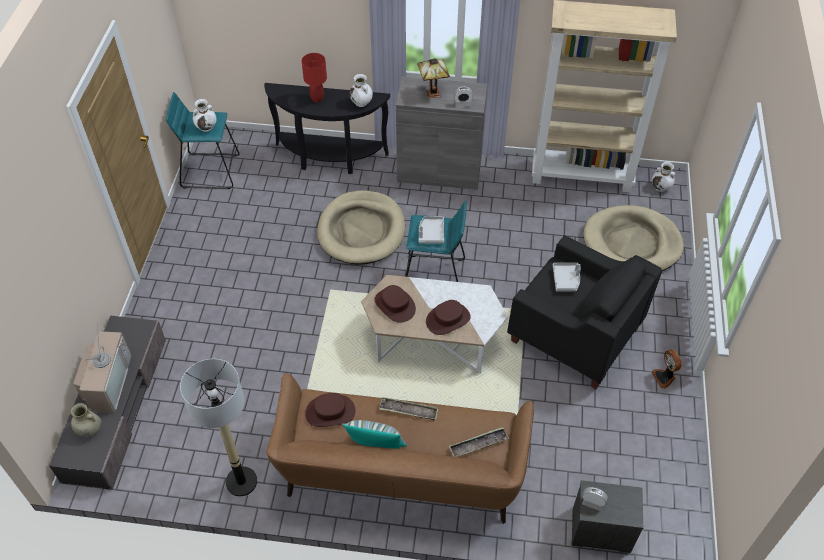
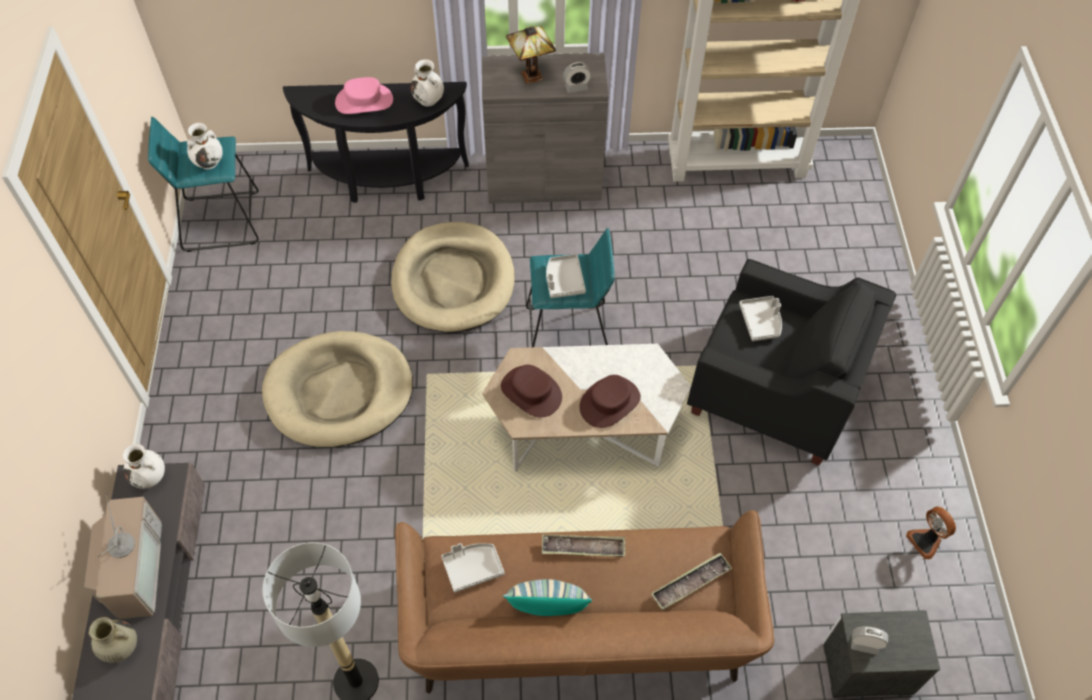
camera: 10 degrees left, 5 degrees up
red table lamp [302,53,327,102] -> pink hat [335,77,393,114]
brown hat [305,393,355,427] -> grey tray [441,543,505,593]
beige dog bed [583,205,684,271] -> beige dog bed moved to [262,331,413,448]
fan [651,350,682,389] -> fan moved to [906,506,956,559]
white vase [652,162,675,192] -> white vase moved to [123,444,165,489]

